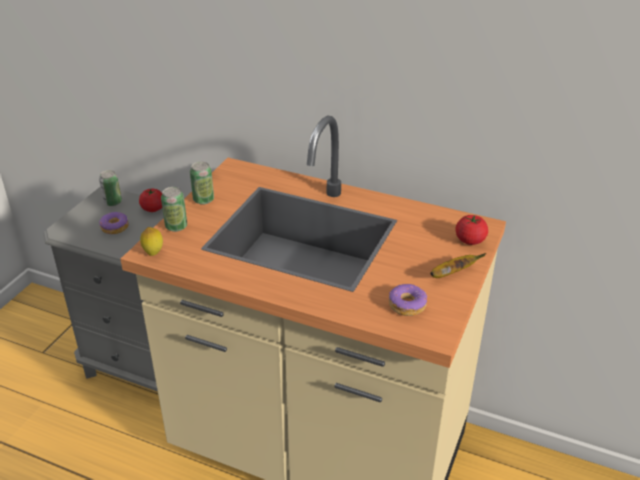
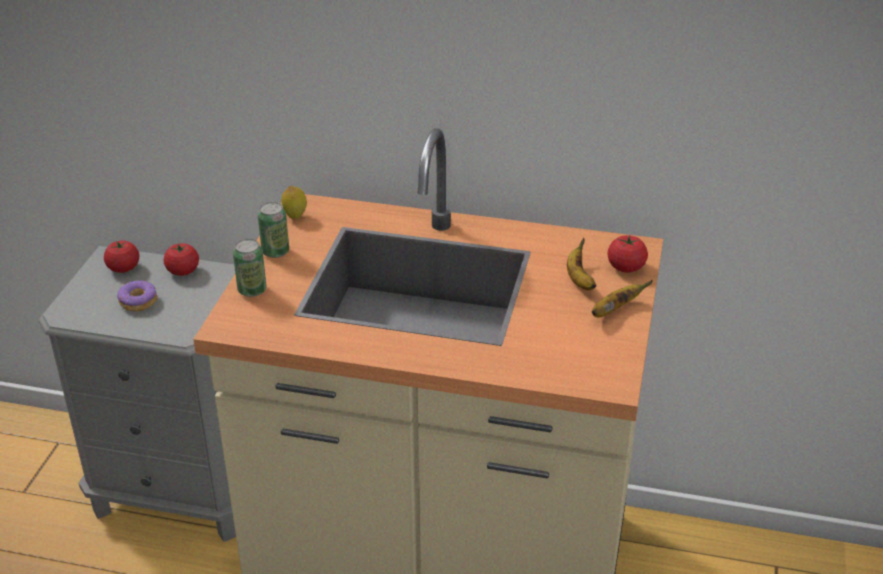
camera: 10 degrees left, 0 degrees up
can [99,170,122,206] -> tomato [104,241,140,273]
lemon [140,227,163,256] -> lemon moved to [281,186,307,219]
donut [389,284,428,316] -> none
none -> banana [567,238,596,290]

